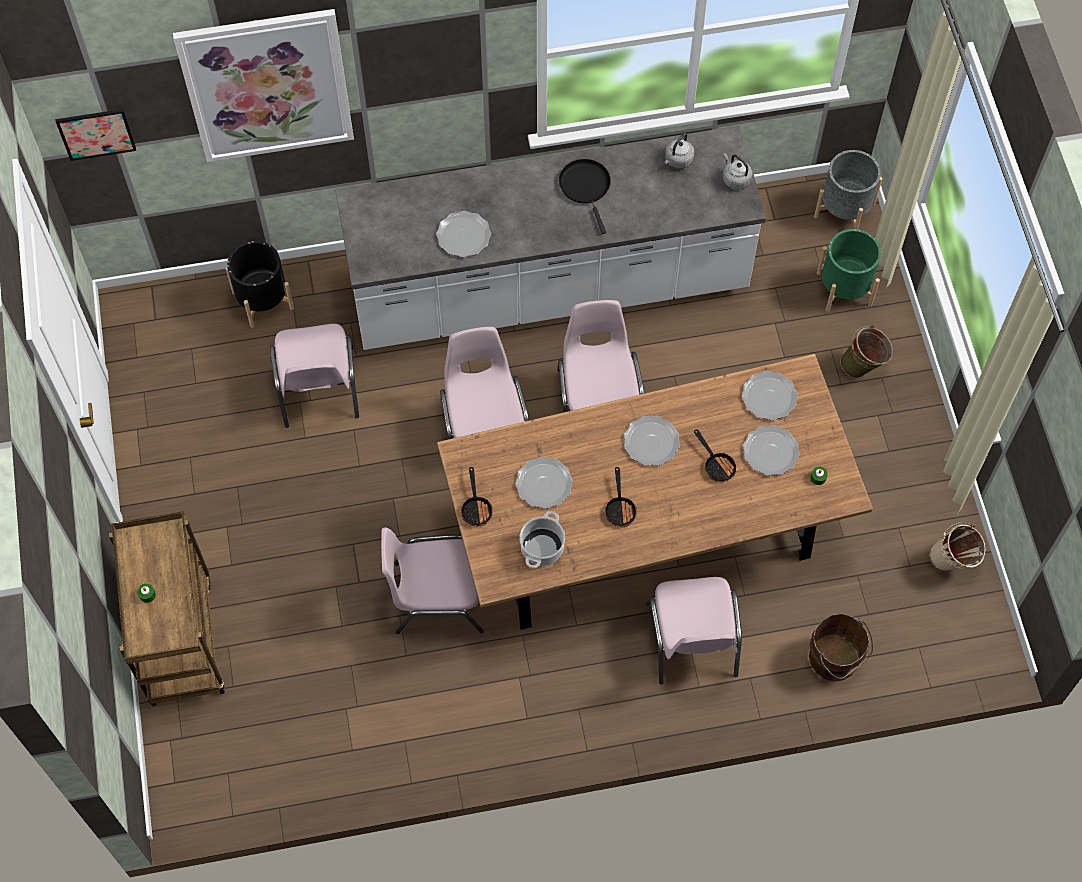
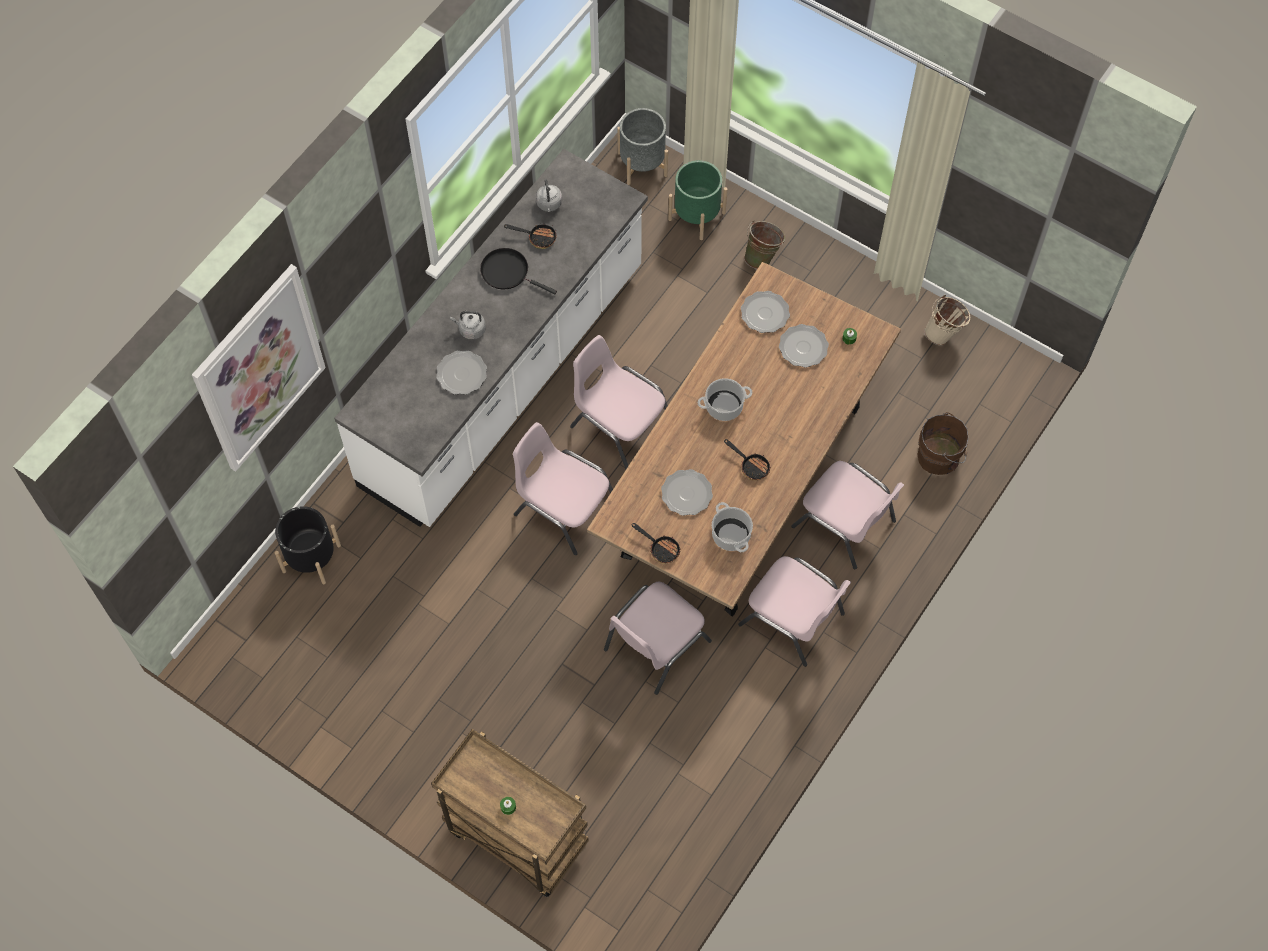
camera: 45 degrees left, 0 degrees up
picture [55,109,136,161] -> none
pink chair [270,324,359,428] -> pink chair moved to [738,556,851,667]
plate [624,416,680,466] -> cooking pot [698,378,752,421]
frying pan [694,429,736,482] -> frying pan moved to [504,223,557,249]
grey kettle [723,153,752,190] -> grey kettle moved to [450,311,486,340]

